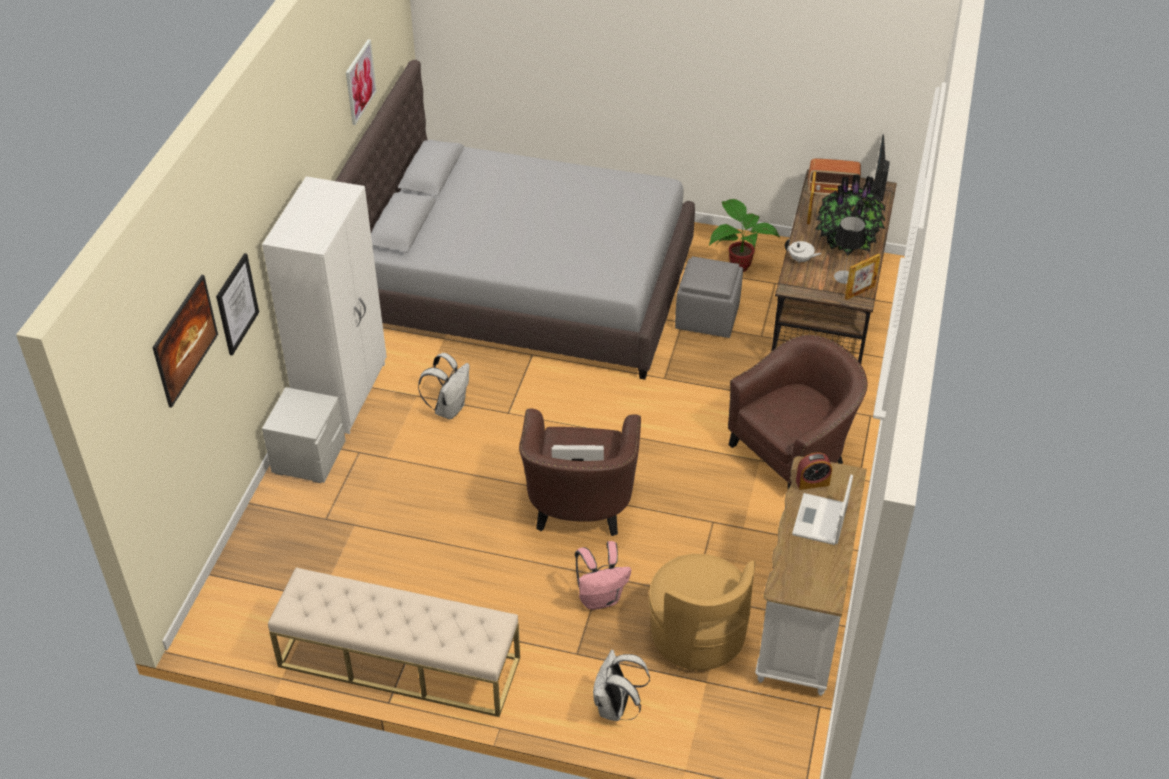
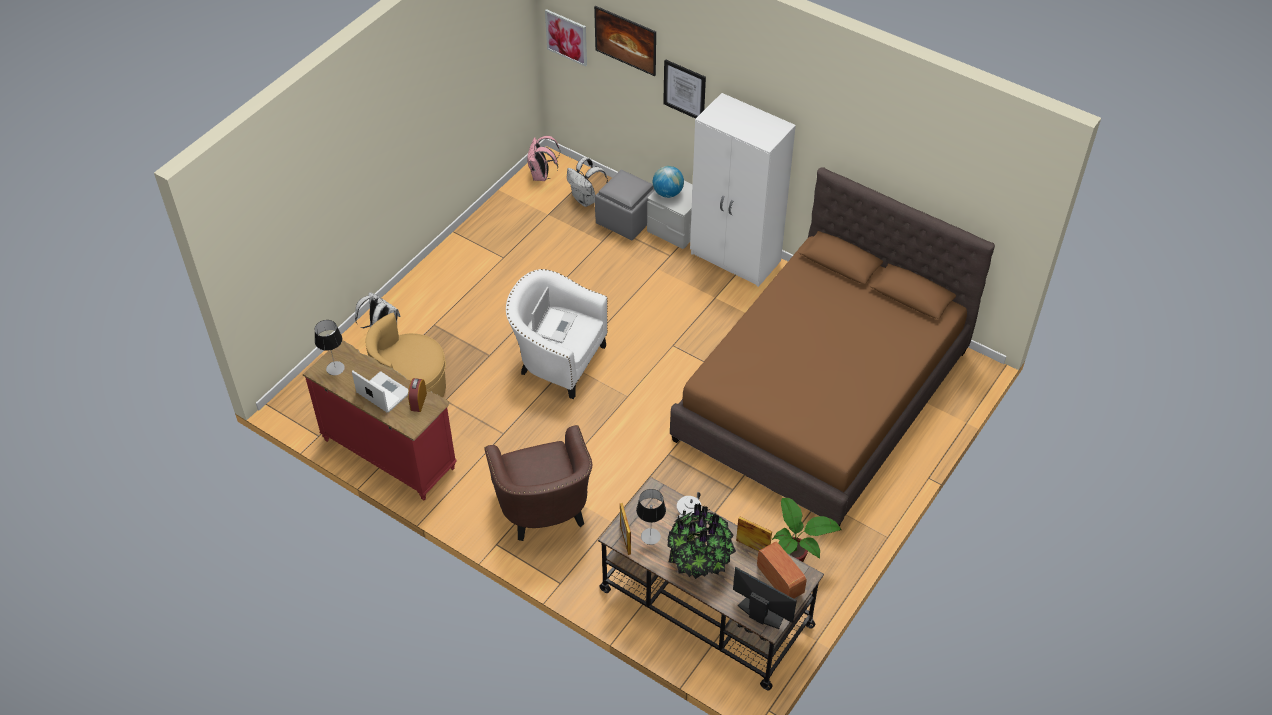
camera: 110 degrees right, 5 degrees up
beige bench [268,567,520,717] -> none
grey bed [335,60,695,380] -> brown bed [670,167,995,526]
picture [346,39,377,125] -> picture moved to [545,9,587,67]
white backpack [418,353,469,419] -> white backpack moved to [567,157,608,207]
brown armchair [519,409,641,536] -> white armchair [506,269,608,399]
pink backpack [575,541,631,610] -> pink backpack moved to [527,136,560,181]
grey ottoman [675,256,743,338] -> grey ottoman moved to [595,170,655,241]
white dresser [755,456,867,696] -> red dresser [303,340,457,501]
radio [808,158,861,196] -> radio turned 120 degrees clockwise [757,541,806,599]
none -> table lamp [314,320,345,375]
none -> globe [653,166,684,198]

